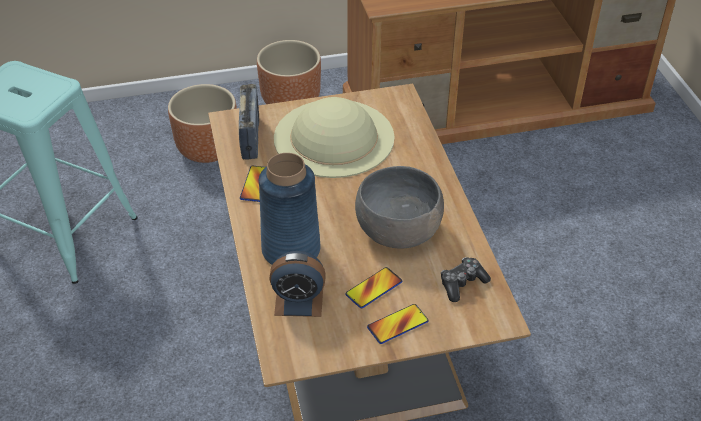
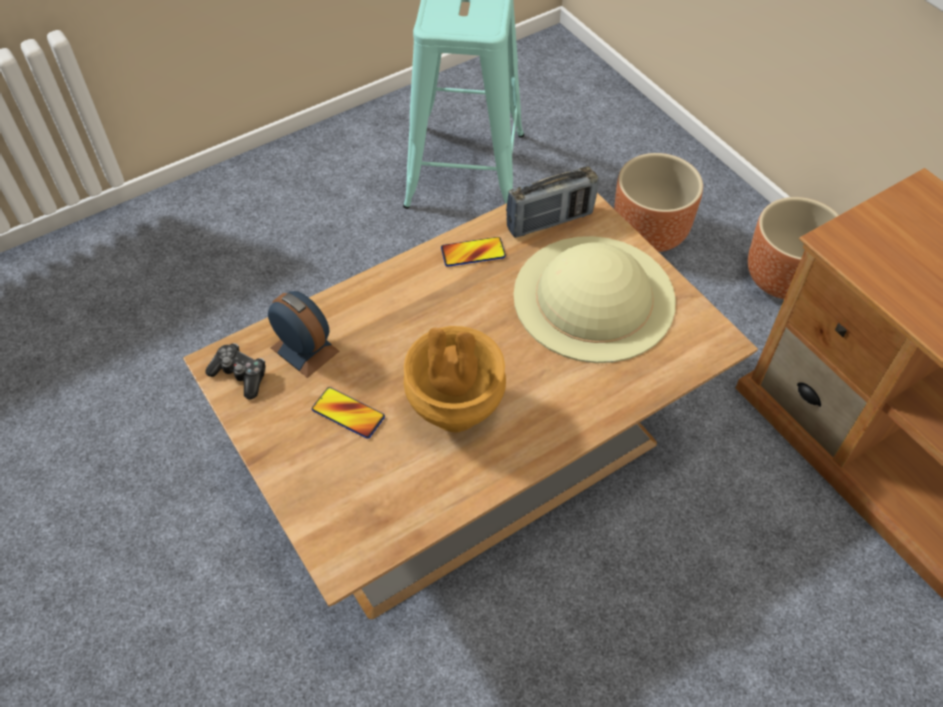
camera: 70 degrees right, 10 degrees up
blue vase [259,153,321,265] -> none
alarm clock [269,251,326,317] -> alarm clock turned 150 degrees clockwise [268,291,339,378]
grey bowl [355,166,444,249] -> brown vase [404,326,506,432]
phone [367,304,429,344] -> none
game controller [441,257,491,302] -> game controller moved to [205,343,266,400]

